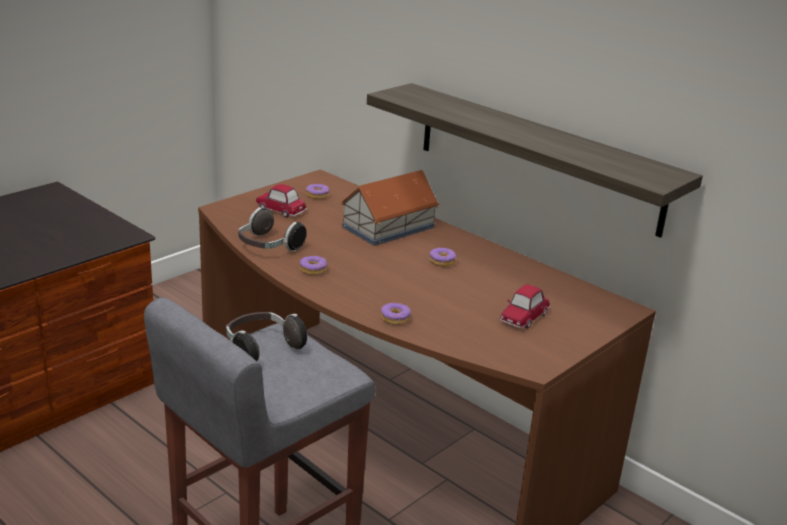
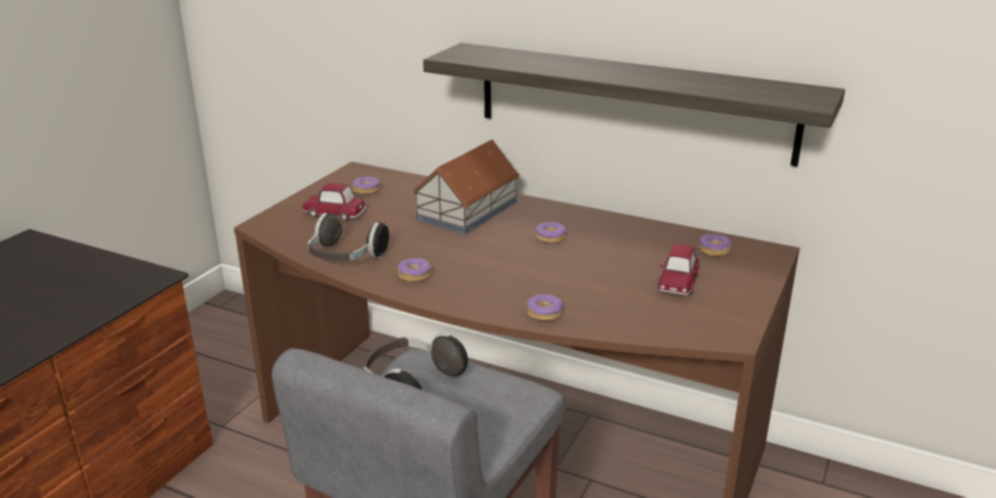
camera: 15 degrees left, 0 degrees up
none -> donut [699,234,732,256]

